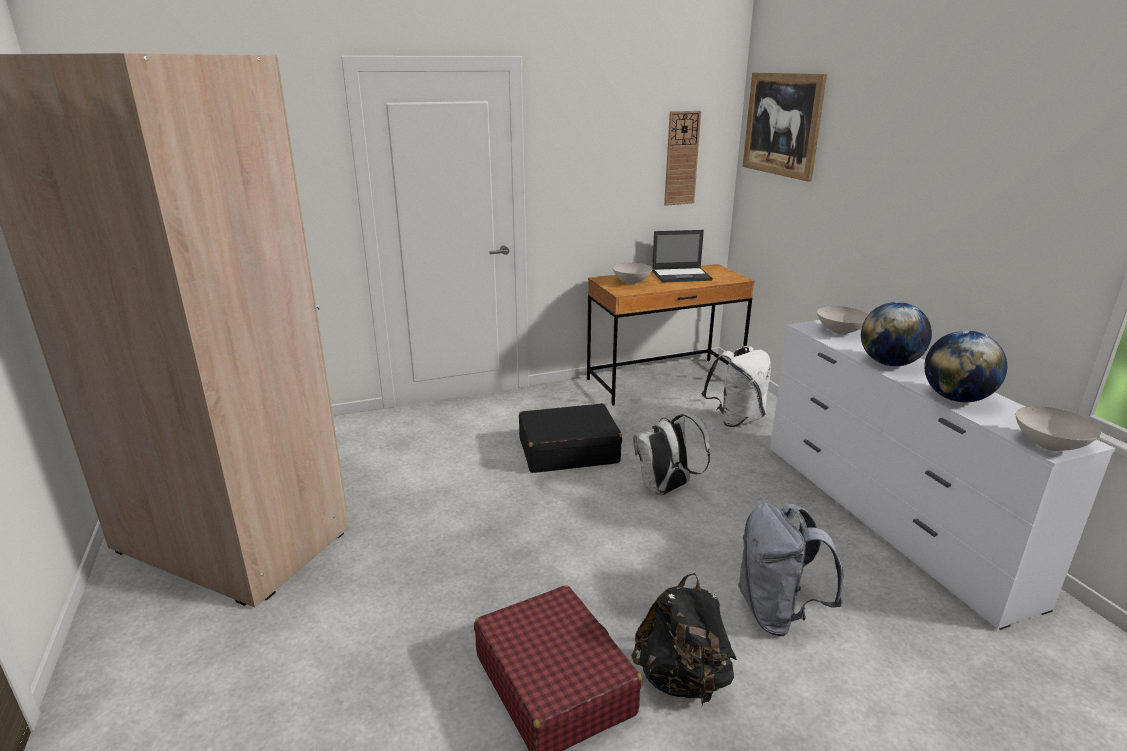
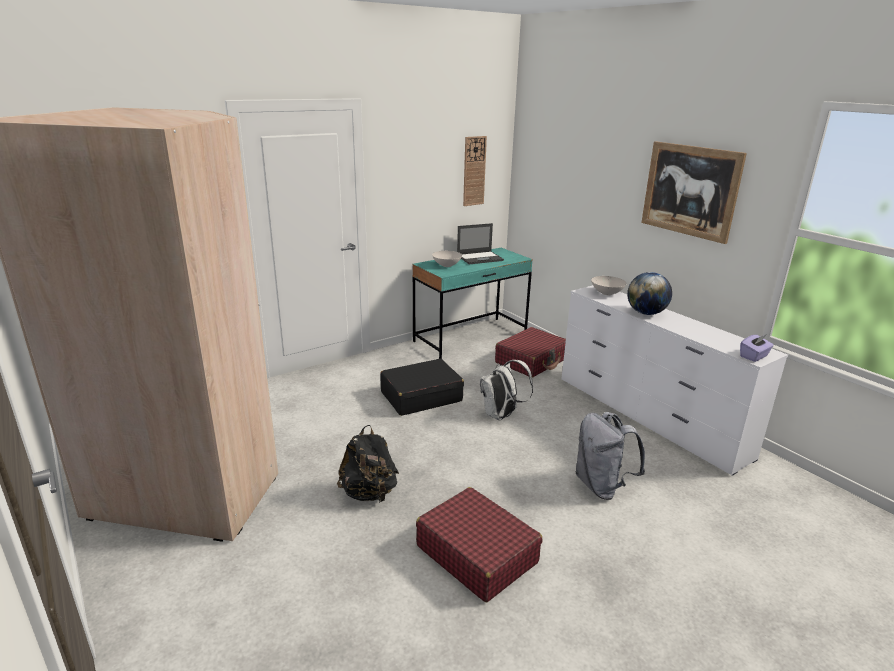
camera: 15 degrees left, 0 degrees up
brown desk [587,264,754,406] -> turquoise desk [412,248,533,359]
black backpack [631,573,737,705] -> black backpack moved to [337,425,399,502]
white backpack [701,346,771,427] -> red suitcase [495,327,566,377]
picture [743,73,827,182] -> picture moved to [641,141,747,244]
globe [924,330,1007,402] -> none
white bowl [1016,406,1101,451] -> purple tissue box [740,334,774,362]

